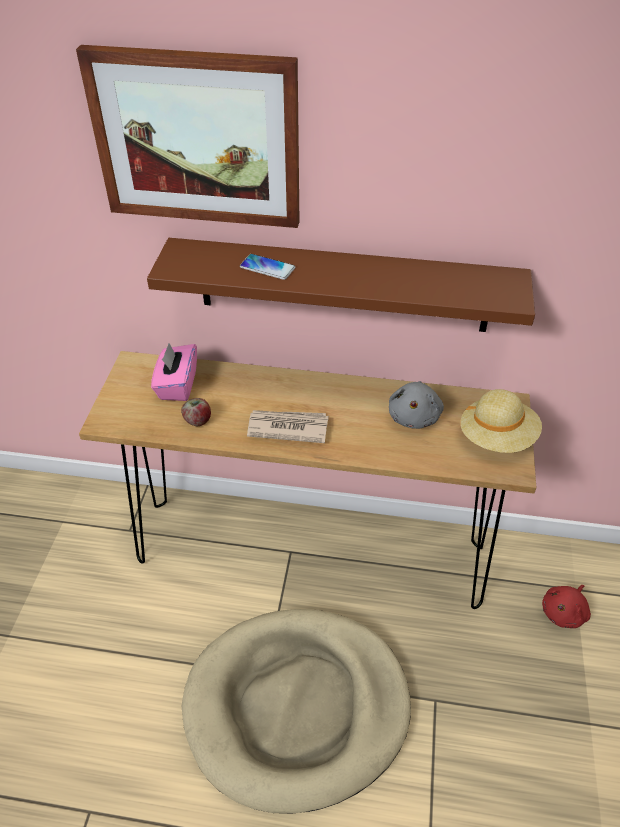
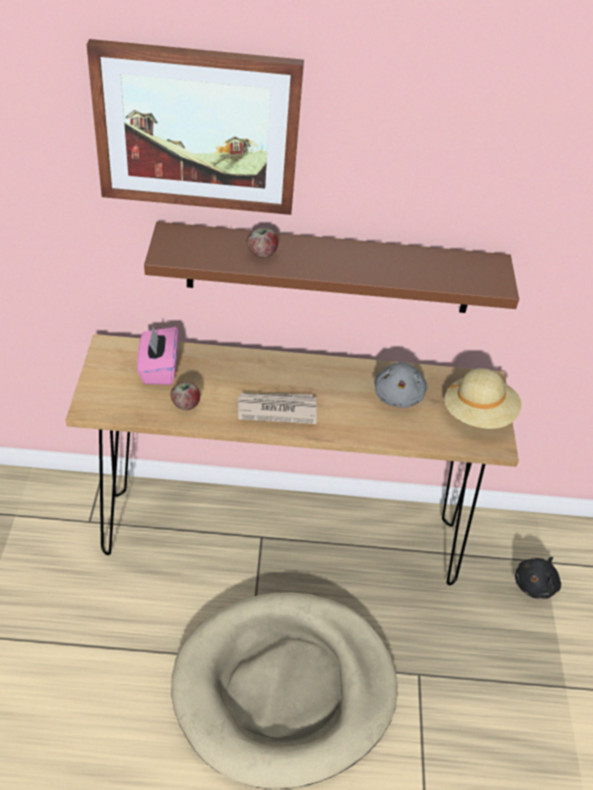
camera: 10 degrees left, 0 degrees up
phone [240,254,295,280] -> apple [247,228,278,258]
red plush toy [542,585,591,628] -> black plush toy [515,557,561,599]

